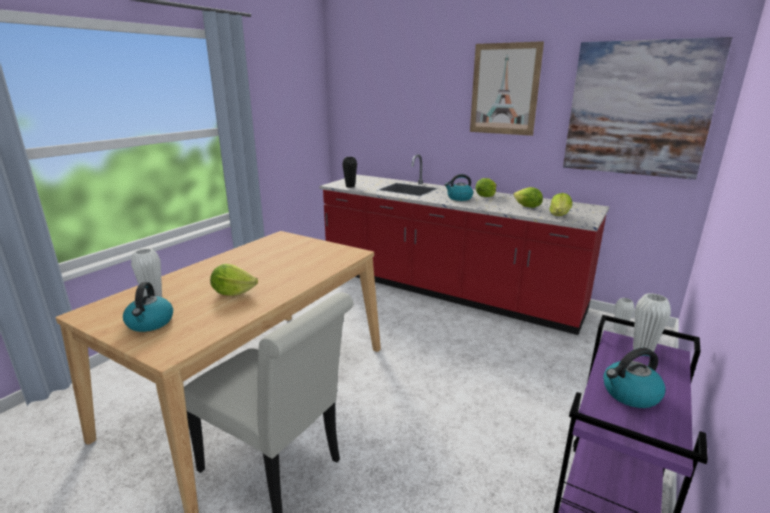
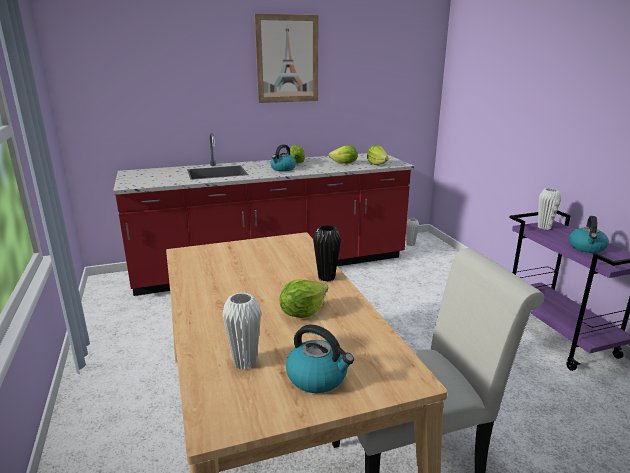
camera: 50 degrees left, 0 degrees up
black vase [342,157,357,188] -> black vase moved to [313,225,341,282]
picture [563,37,733,180] -> none

